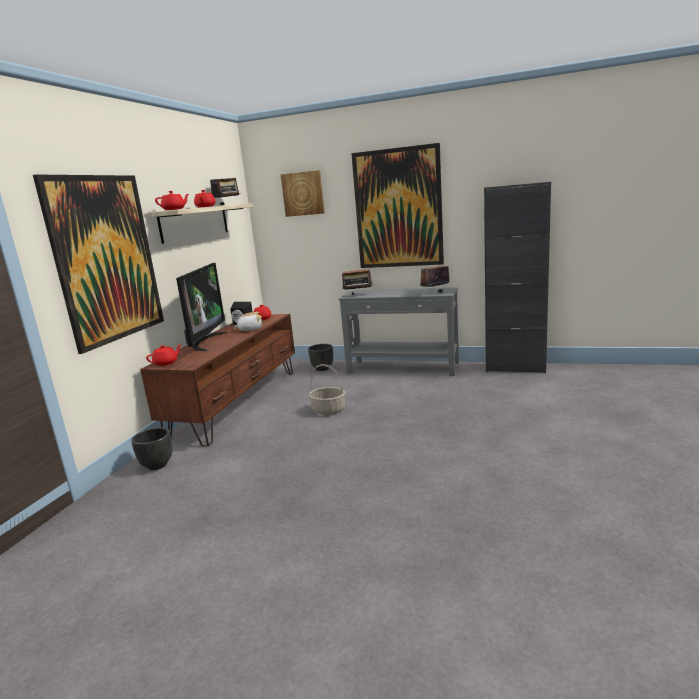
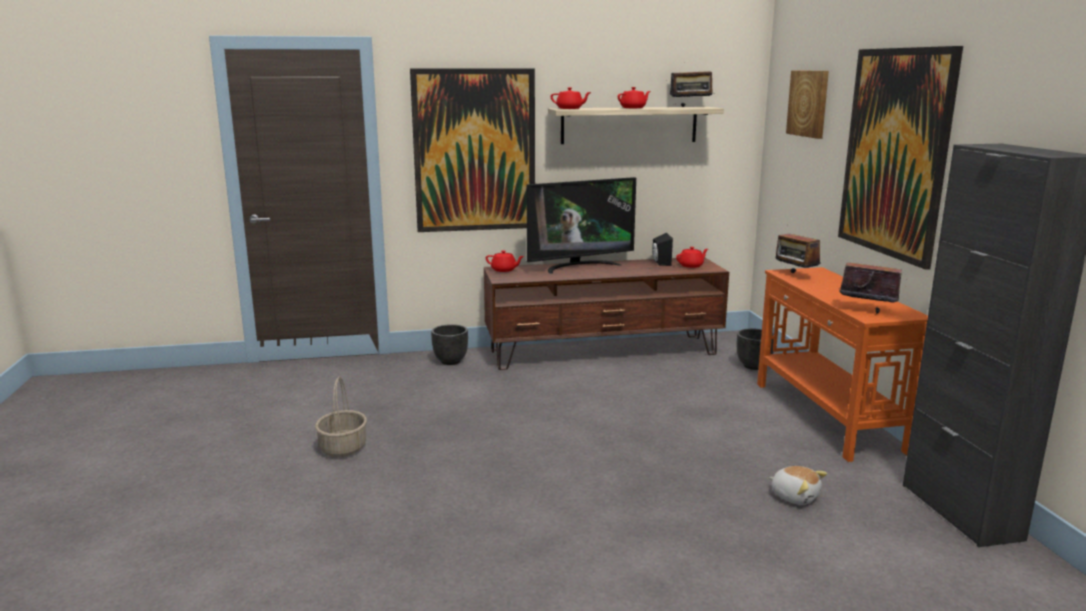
camera: 60 degrees right, 0 degrees up
plush toy [234,312,262,331] -> plush toy moved to [769,466,827,505]
basket [309,364,345,415] -> basket moved to [315,376,367,457]
grey console table [339,287,459,376] -> orange console table [757,267,928,462]

